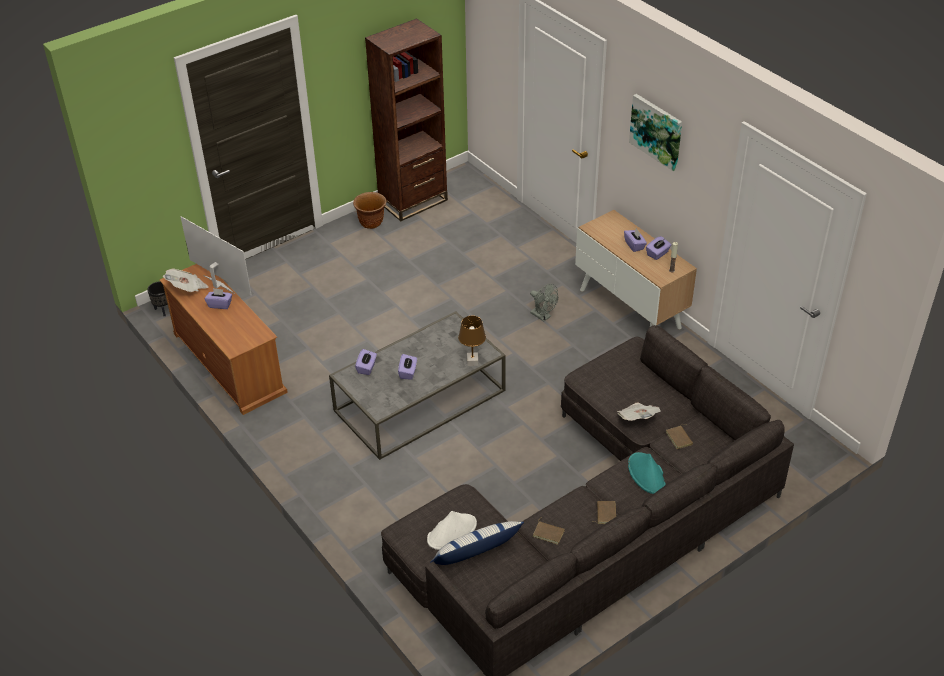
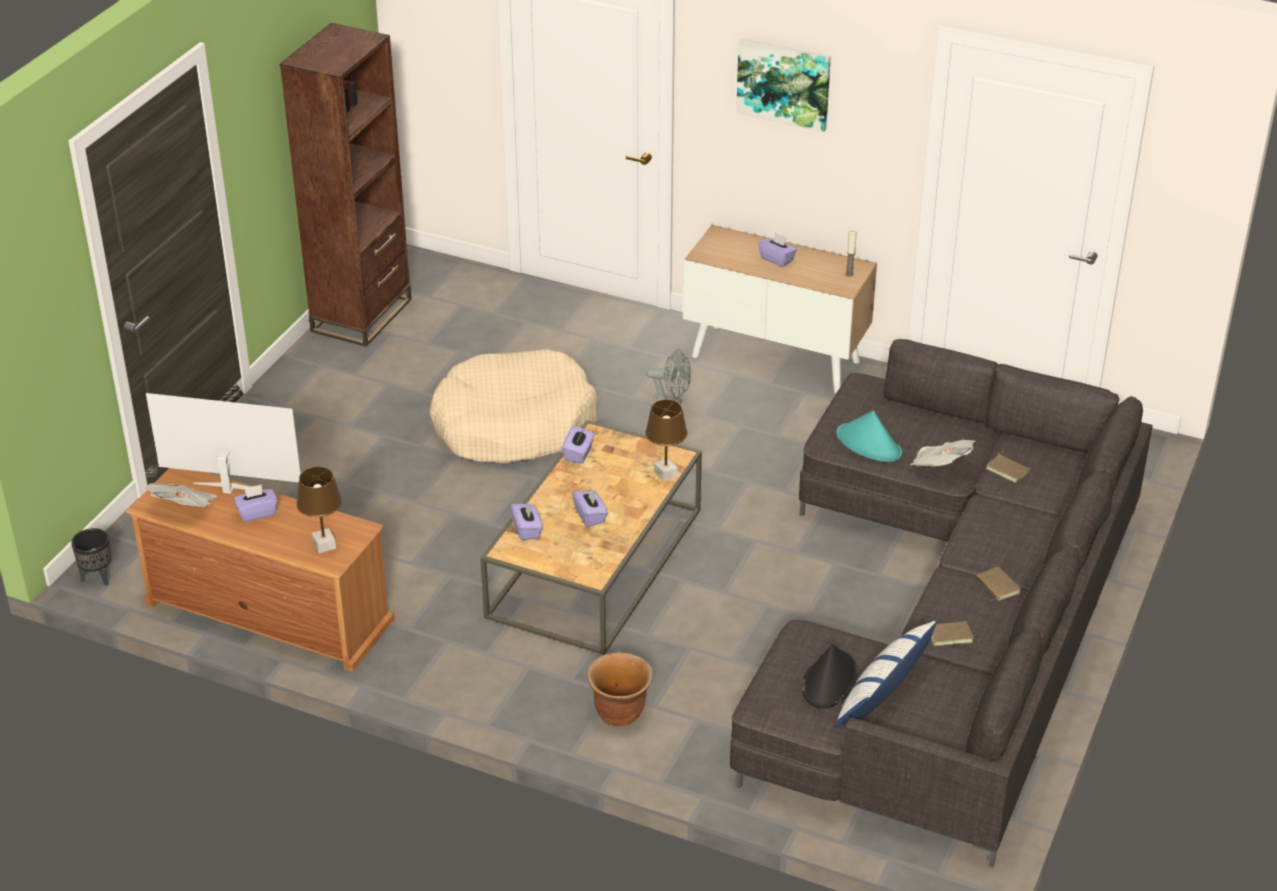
camera: 30 degrees left, 5 degrees down
grey coffee table [329,311,506,460] -> brown coffee table [480,420,702,655]
brown planter [353,192,387,229] -> brown planter moved to [587,652,653,726]
white hat [427,511,477,550] -> black hat [802,644,857,708]
turquoise hat [628,452,666,494] -> turquoise hat moved to [836,411,902,462]
purple tissue box [646,236,671,260] -> purple tissue box moved to [562,426,595,464]
none -> brown table lamp [296,467,342,553]
none -> beige dog bed [430,349,598,464]

